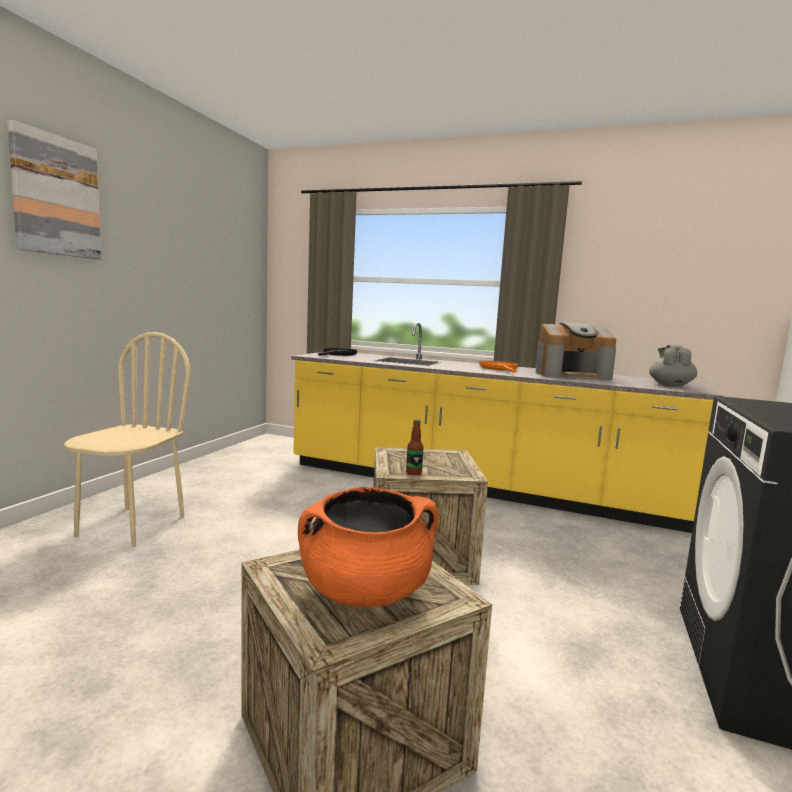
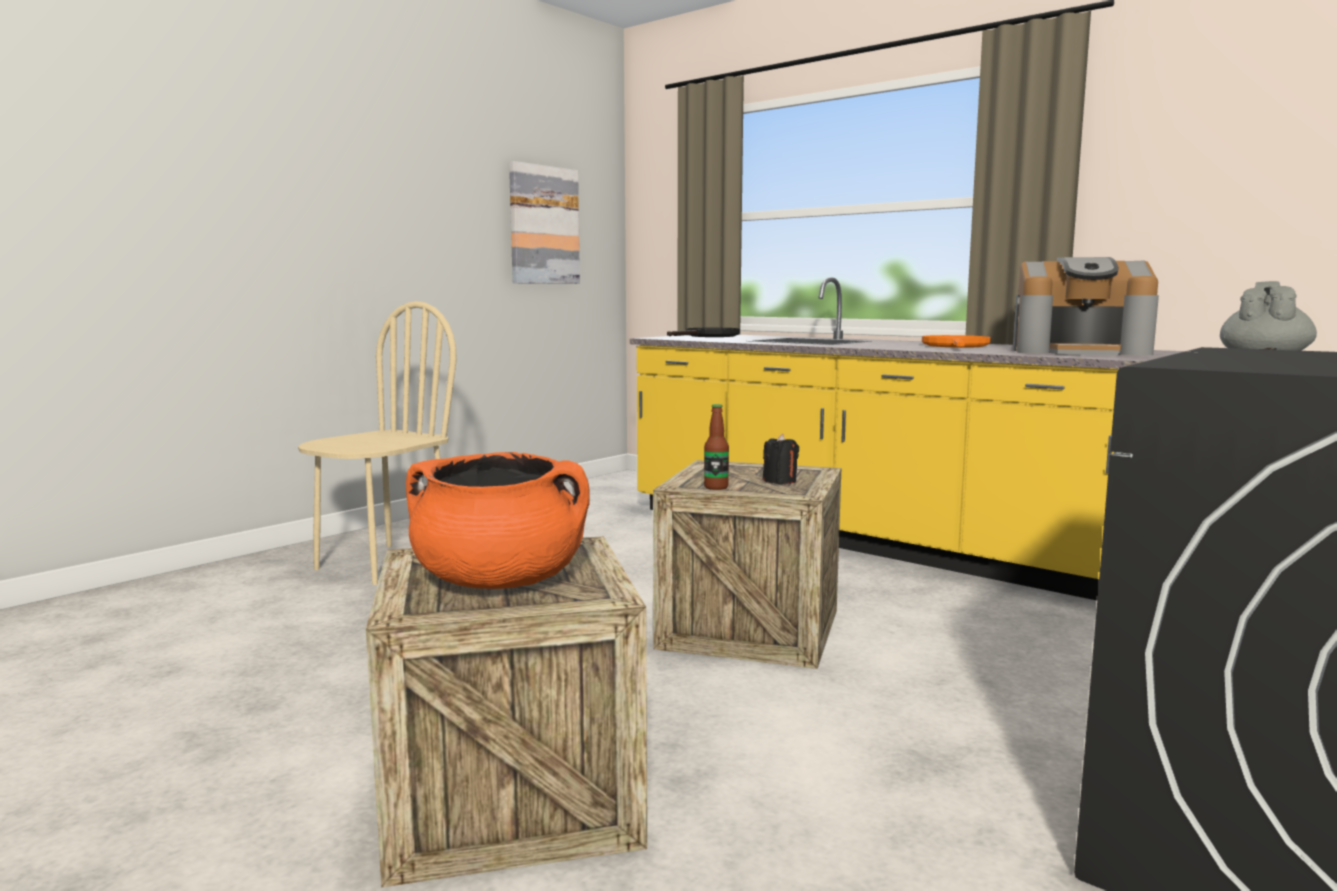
camera: 20 degrees right, 0 degrees up
picture [7,120,102,259] -> picture moved to [509,161,580,284]
none -> black candle [763,434,799,484]

